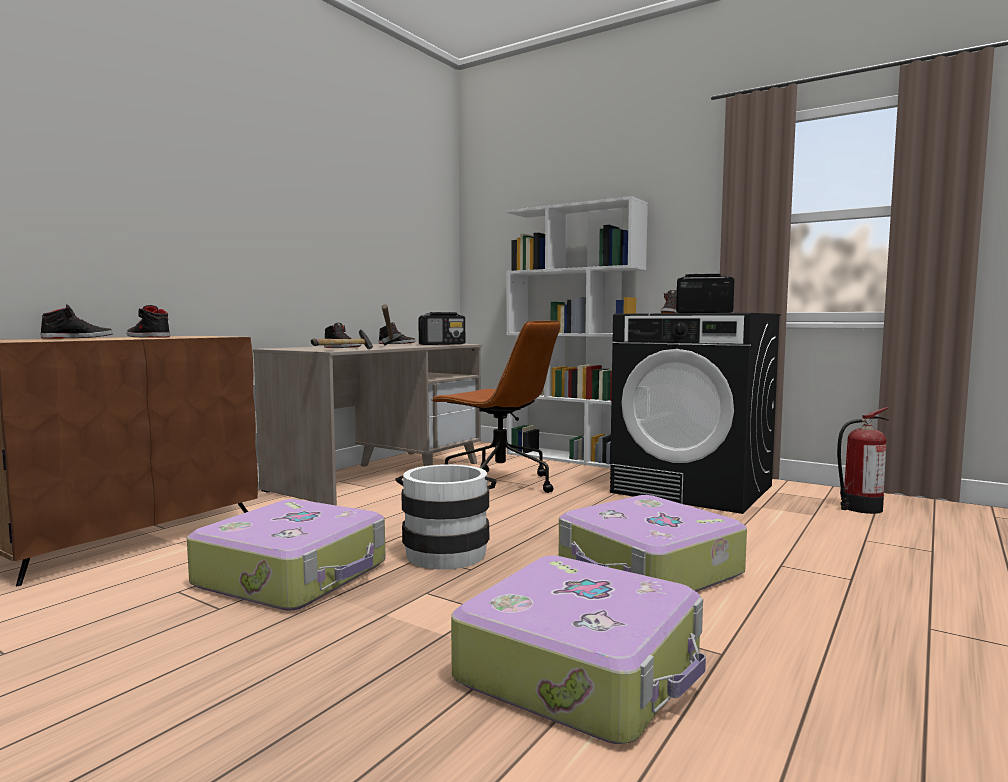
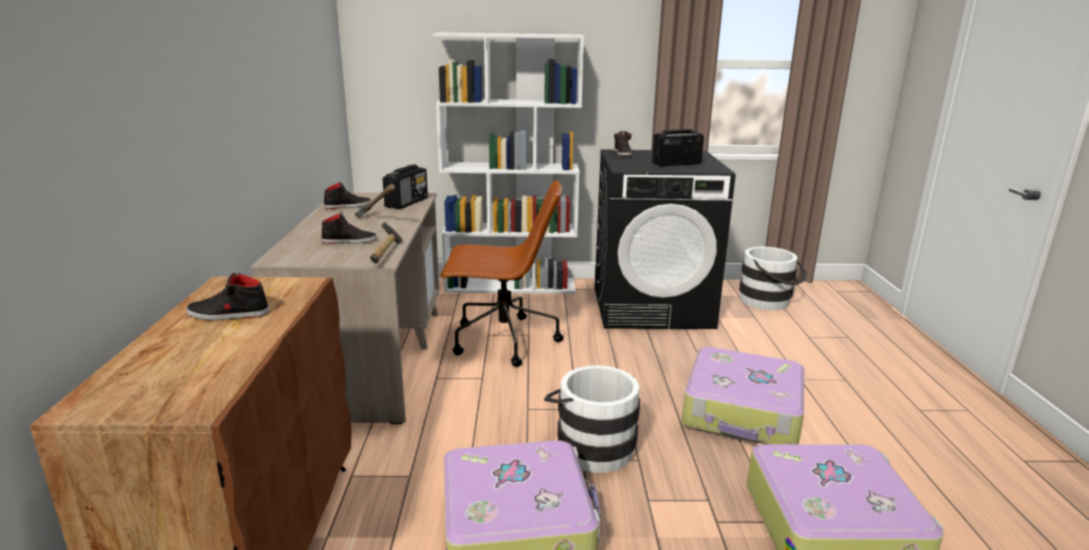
camera: 35 degrees left, 15 degrees up
black shoe [40,304,113,339] -> none
fire extinguisher [837,407,889,514] -> white bucket [739,247,806,310]

